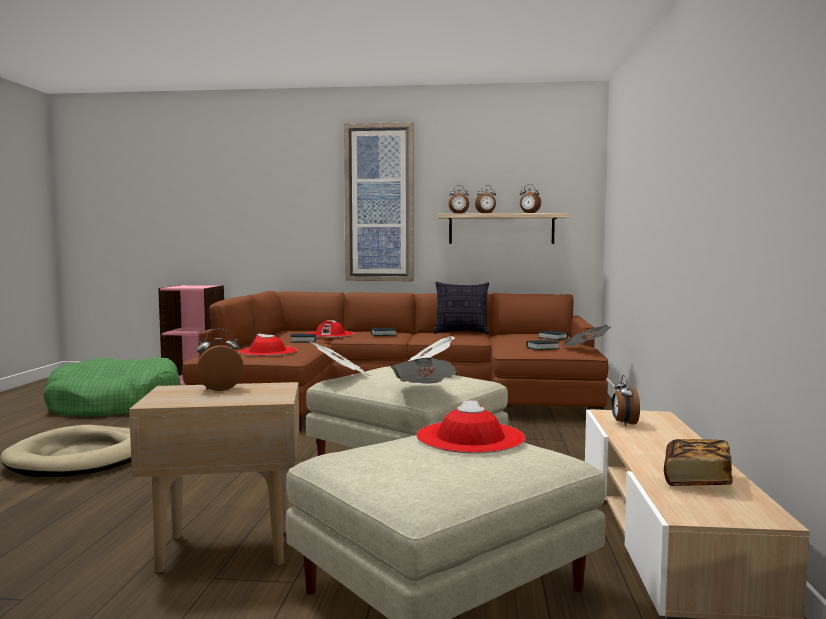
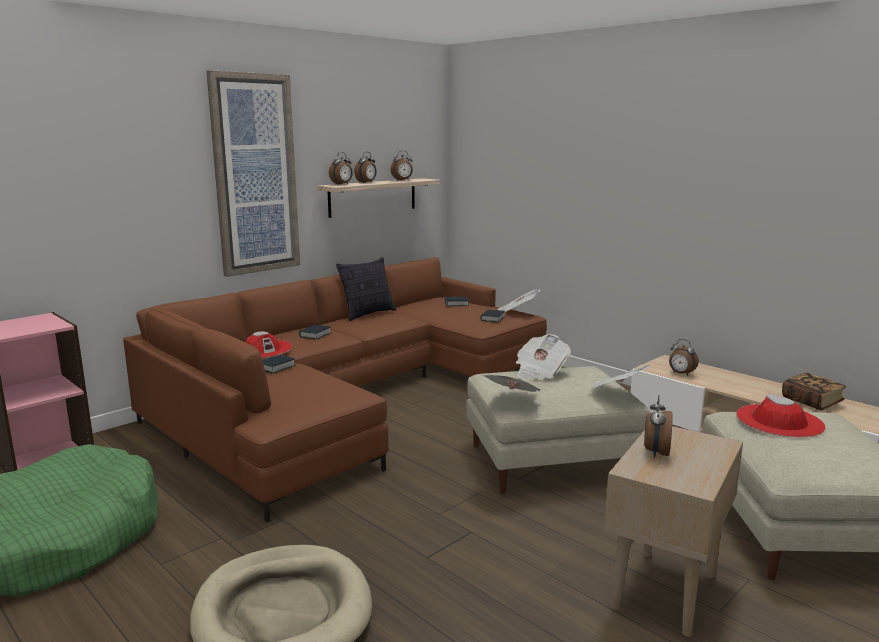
camera: 50 degrees left, 10 degrees up
red hat [238,333,297,356] -> none

